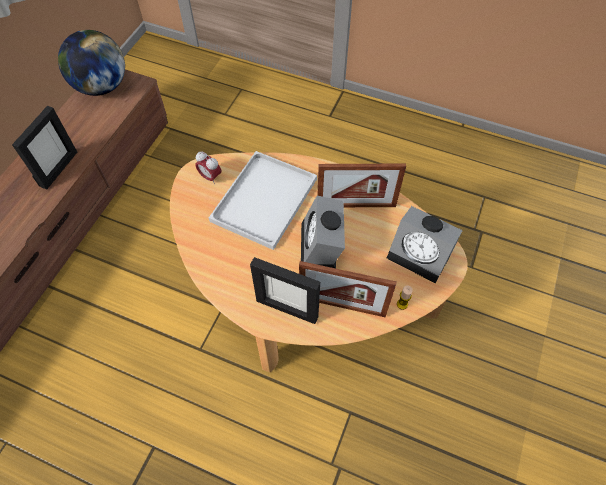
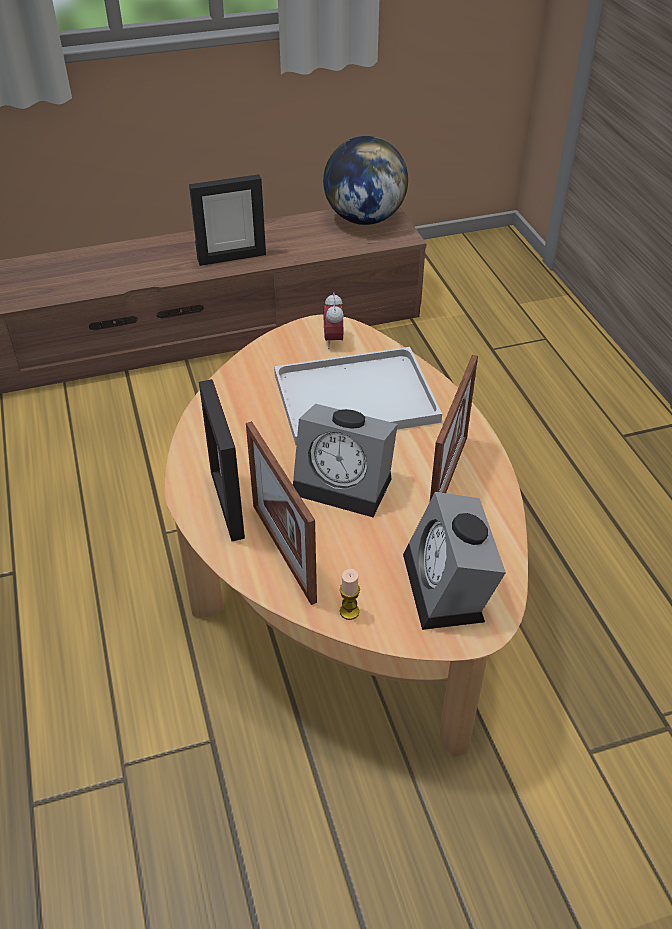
camera: 50 degrees right, 15 degrees down
alarm clock [301,196,345,268] -> alarm clock turned 120 degrees counterclockwise [293,404,398,517]
picture frame [317,164,406,207] -> picture frame turned 120 degrees counterclockwise [430,355,478,500]

